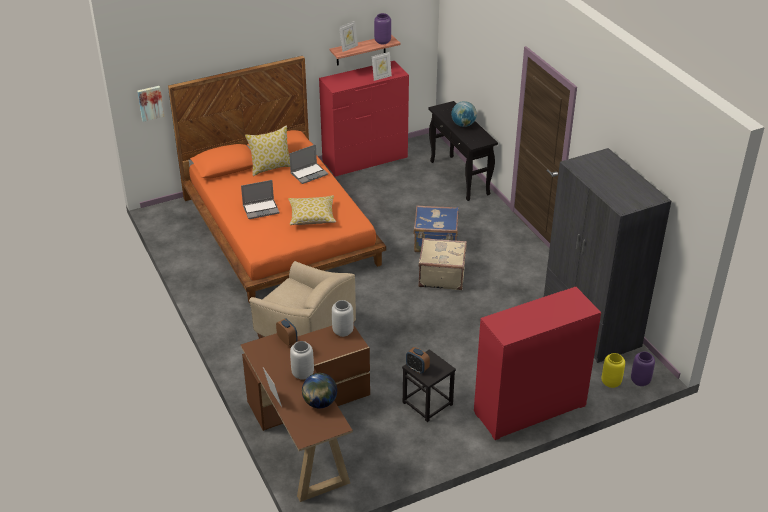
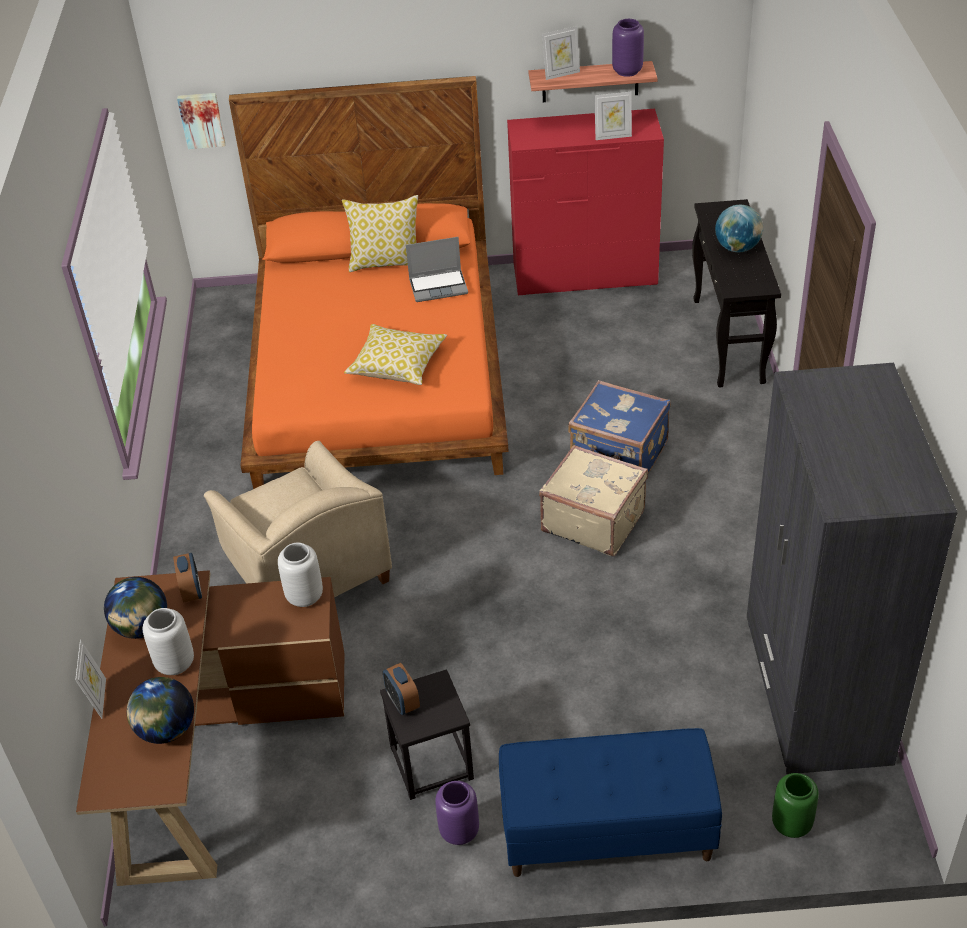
camera: 25 degrees right, 5 degrees up
laptop [241,180,280,219] -> none
red dresser [474,287,601,440] -> blue bench [499,728,722,877]
yellow vase [602,353,625,388] -> green vase [772,773,819,838]
purple vase [631,351,655,386] -> purple vase moved to [435,781,479,845]
none -> globe [104,577,167,639]

